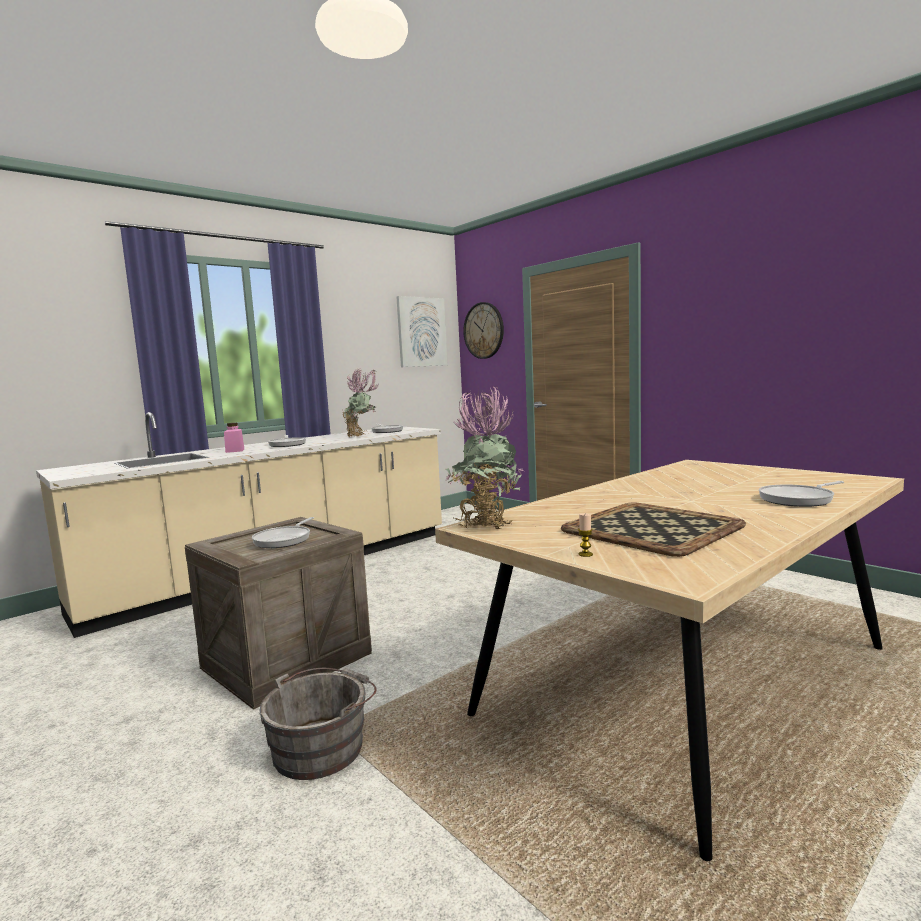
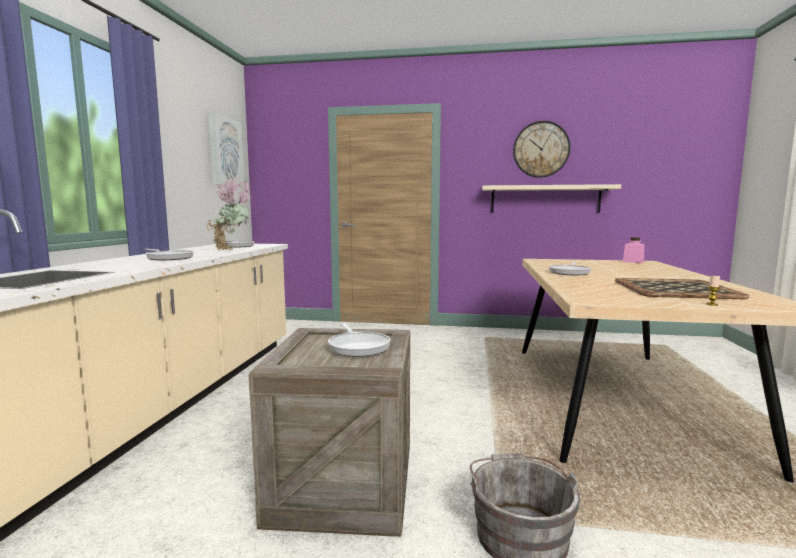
camera: 40 degrees left, 0 degrees up
pink jar [224,423,244,453] -> pink jar moved to [623,238,645,263]
potted plant [445,386,524,529] -> none
wall clock [463,302,504,359] -> wall clock moved to [513,121,570,178]
frying pan [759,481,844,507] -> frying pan moved to [549,262,592,275]
none -> beige shelf [482,184,621,213]

